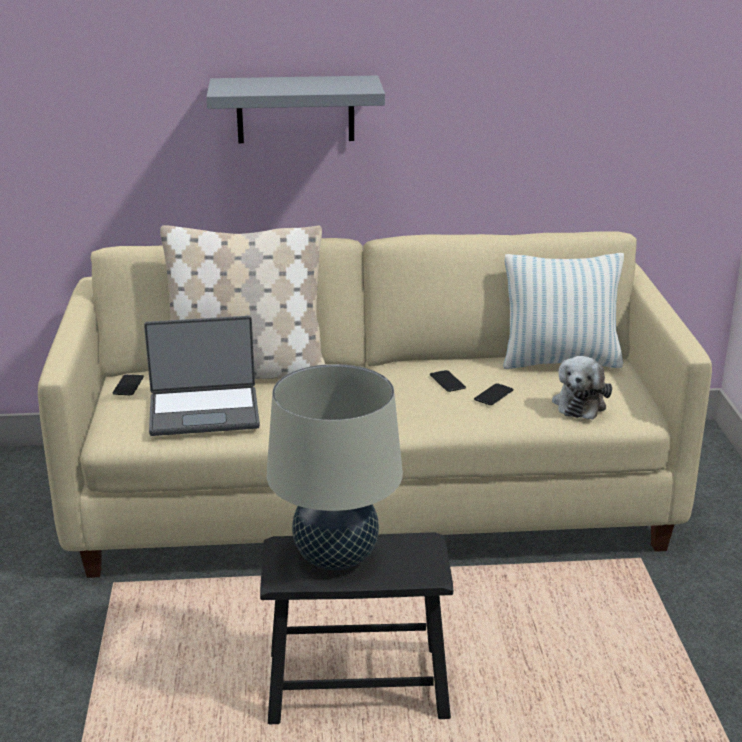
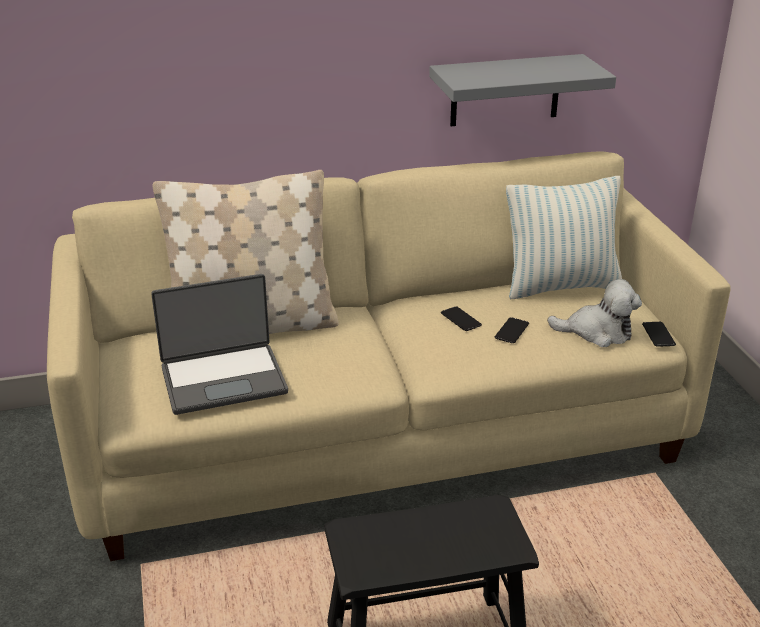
camera: 10 degrees left, 5 degrees up
phone [112,374,144,395] -> phone moved to [642,322,676,347]
grey shelf [206,75,385,143] -> grey shelf moved to [429,54,616,126]
beige table lamp [266,364,403,570] -> none
plush toy [552,356,612,420] -> plush toy turned 90 degrees counterclockwise [547,279,642,347]

